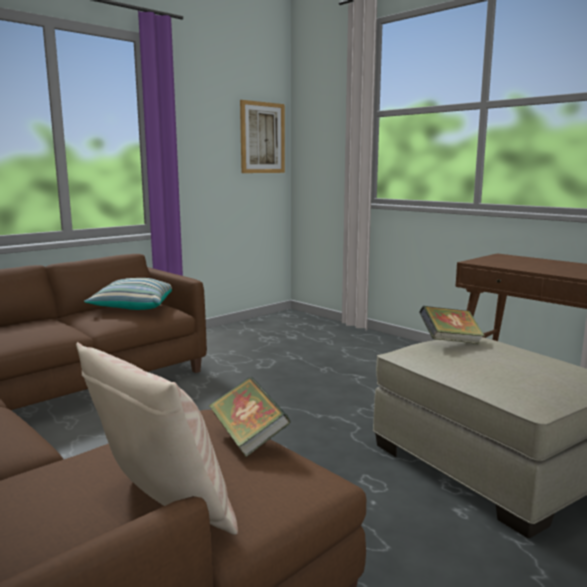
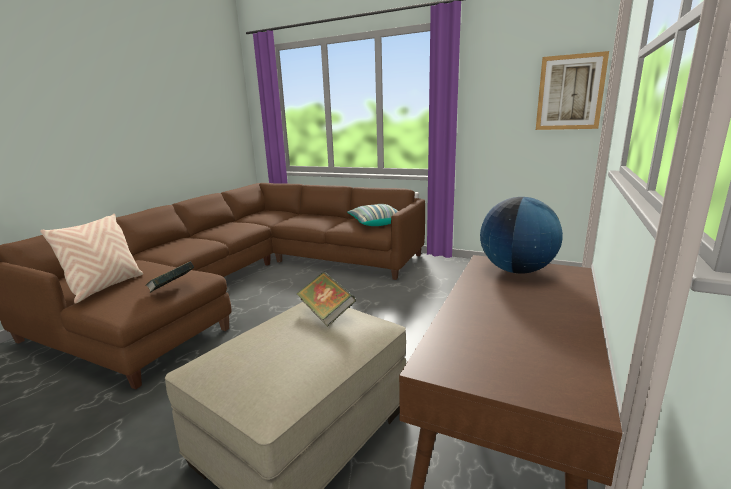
camera: 70 degrees right, 5 degrees up
none -> globe [480,197,563,274]

